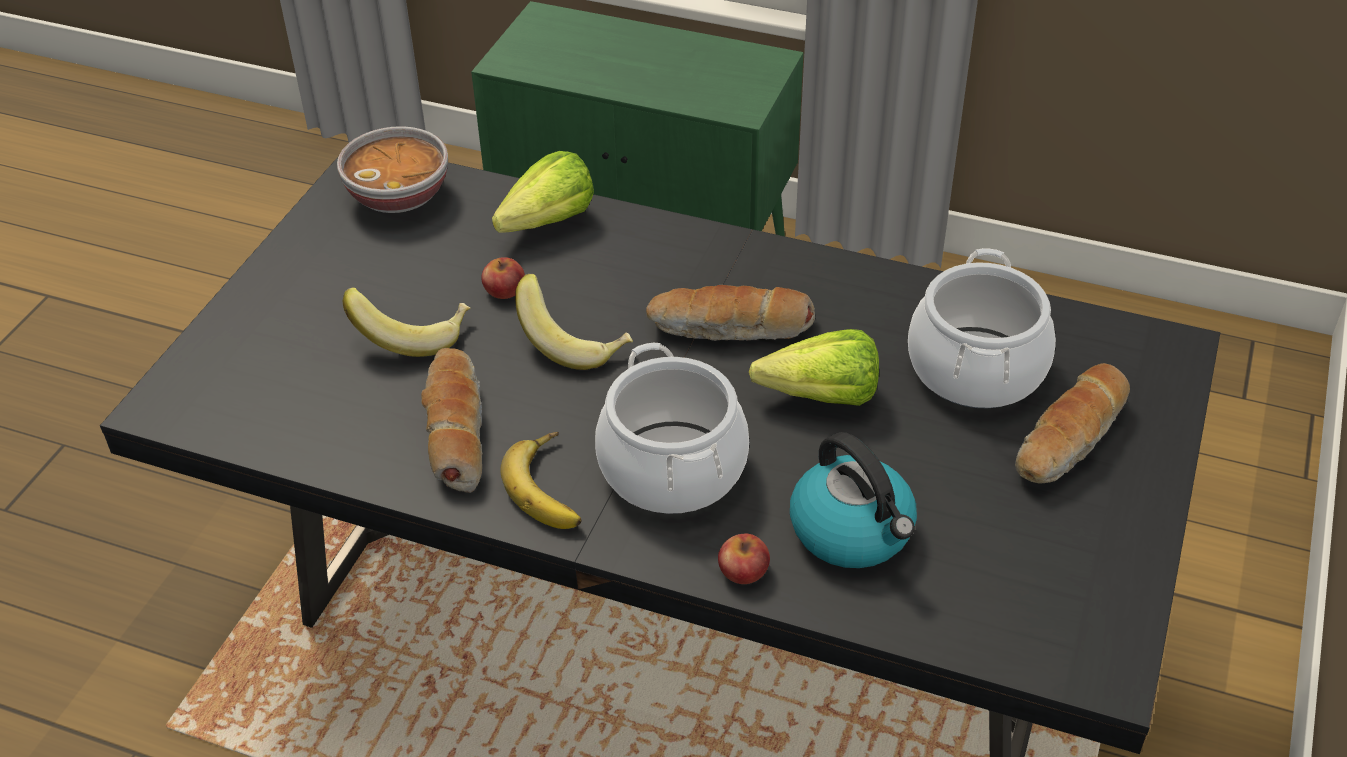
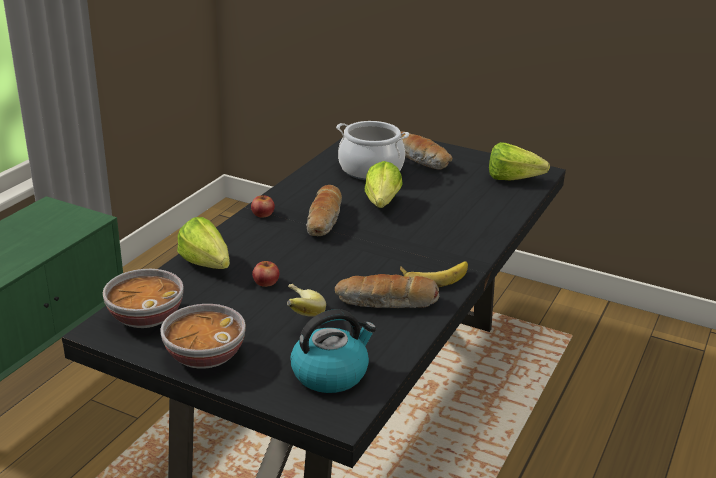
camera: 85 degrees left, 15 degrees down
banana [515,274,633,370] -> none
cooking pot [595,343,749,514] -> none
apple [718,534,770,584] -> apple moved to [251,195,275,217]
kettle [790,432,917,568] -> kettle moved to [291,309,376,393]
none -> bowl [160,304,246,369]
none -> lettuce [489,142,550,181]

